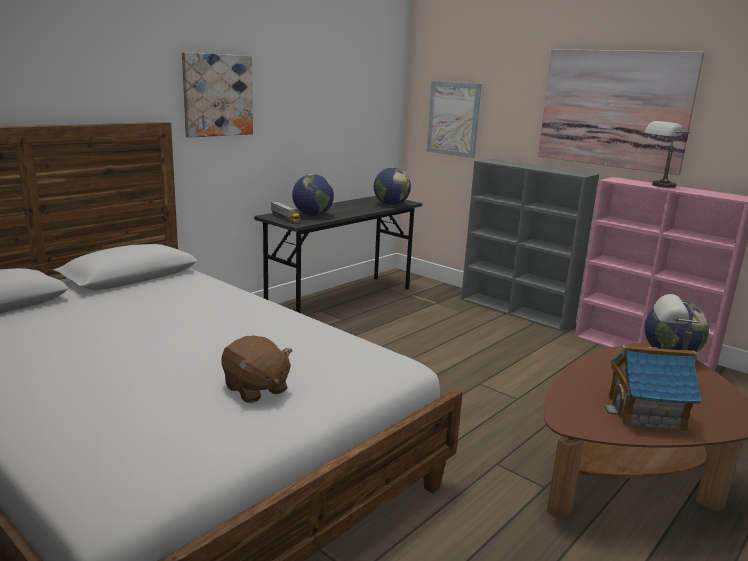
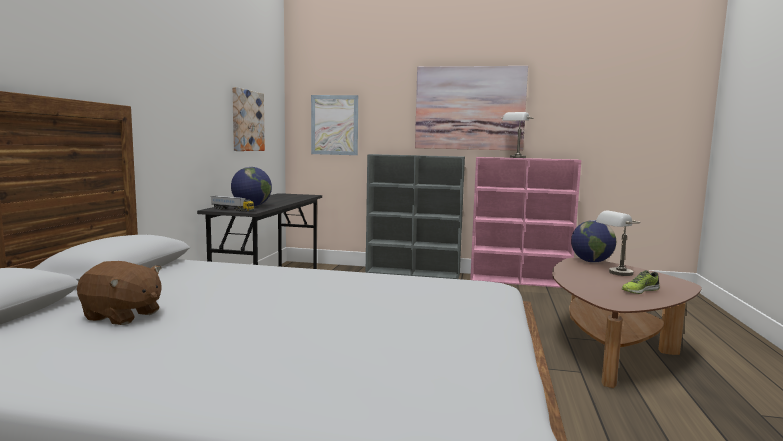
camera: 30 degrees left, 10 degrees down
picture [182,52,253,137] -> picture moved to [232,87,265,151]
brown plush toy [221,335,293,403] -> brown plush toy moved to [77,261,162,325]
globe [374,167,411,205] -> none
toy house [605,345,701,433] -> shoe [622,270,660,294]

